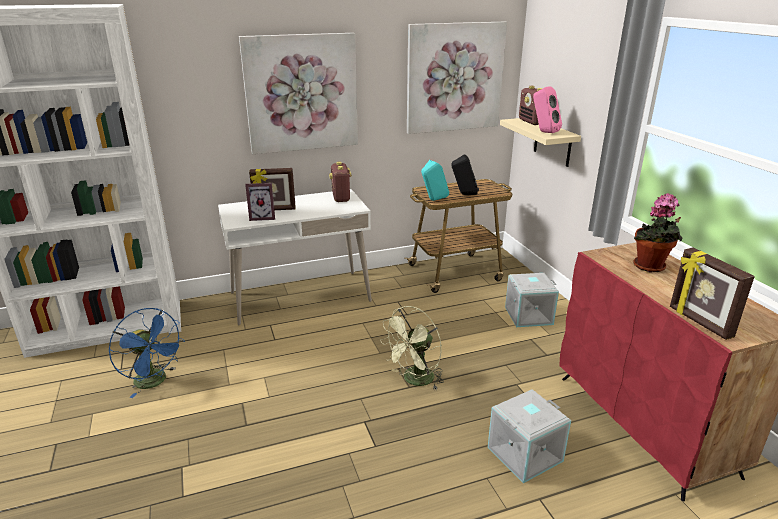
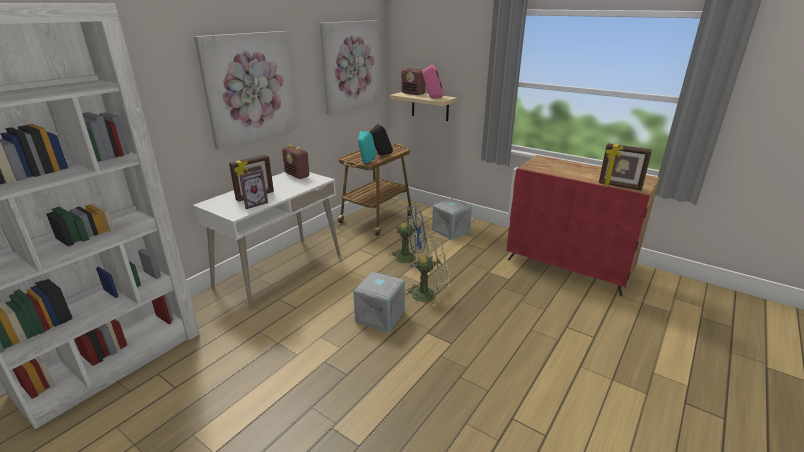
camera: 35 degrees left, 0 degrees up
blue fan [108,308,185,398] -> blue fan moved to [389,205,425,268]
green fan [380,306,444,390] -> green fan turned 105 degrees counterclockwise [405,235,449,307]
grey storage box [488,389,571,483] -> grey storage box moved to [353,272,405,332]
potted plant [633,193,683,272] -> none

